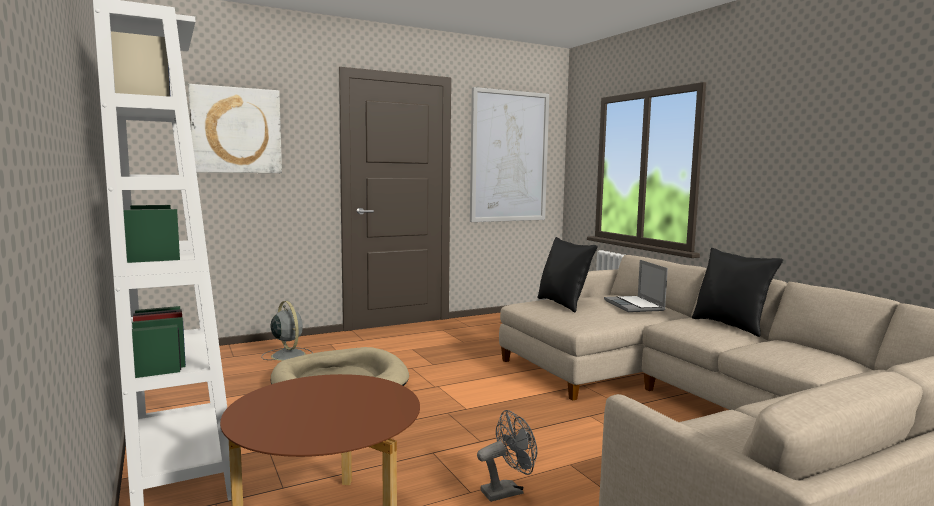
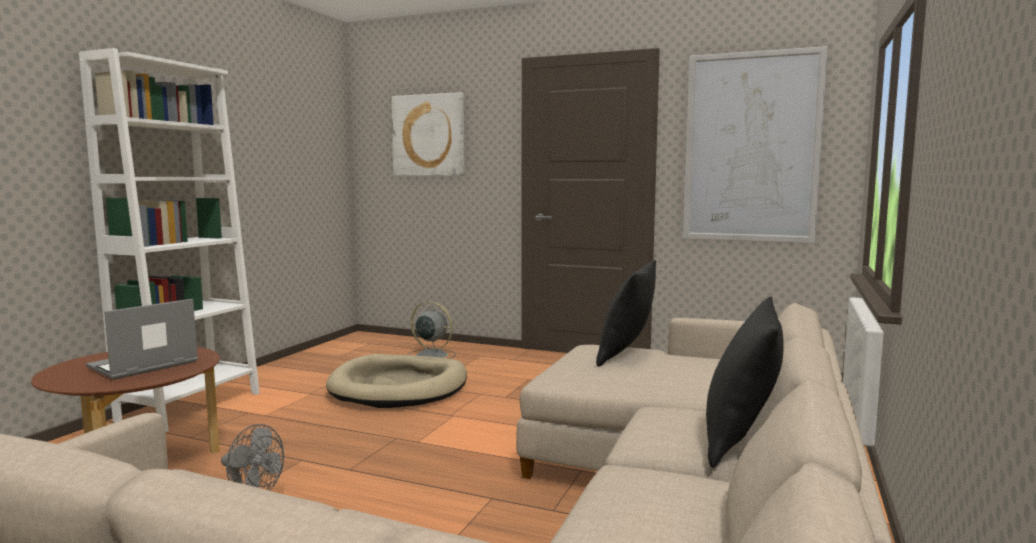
camera: 50 degrees right, 0 degrees up
grey fan [262,301,313,361] -> grey fan turned 75 degrees counterclockwise [407,301,456,359]
laptop [604,260,668,312] -> laptop moved to [86,299,198,380]

